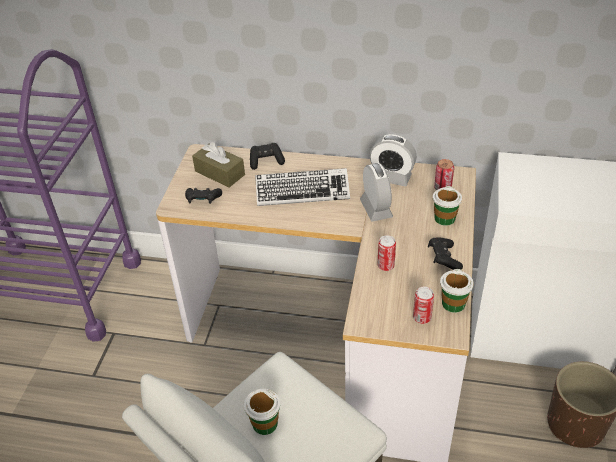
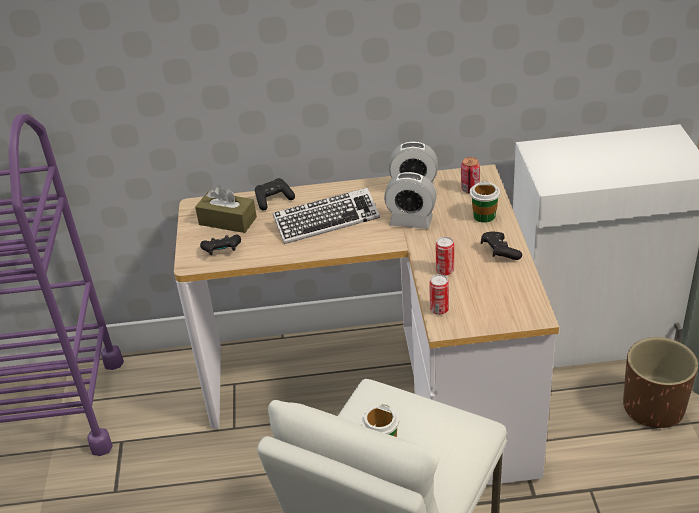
camera: 15 degrees left, 5 degrees down
alarm clock [360,163,393,222] -> alarm clock turned 135 degrees clockwise [384,172,437,229]
can [413,286,434,324] -> can moved to [429,274,449,315]
cup [440,269,474,313] -> none

